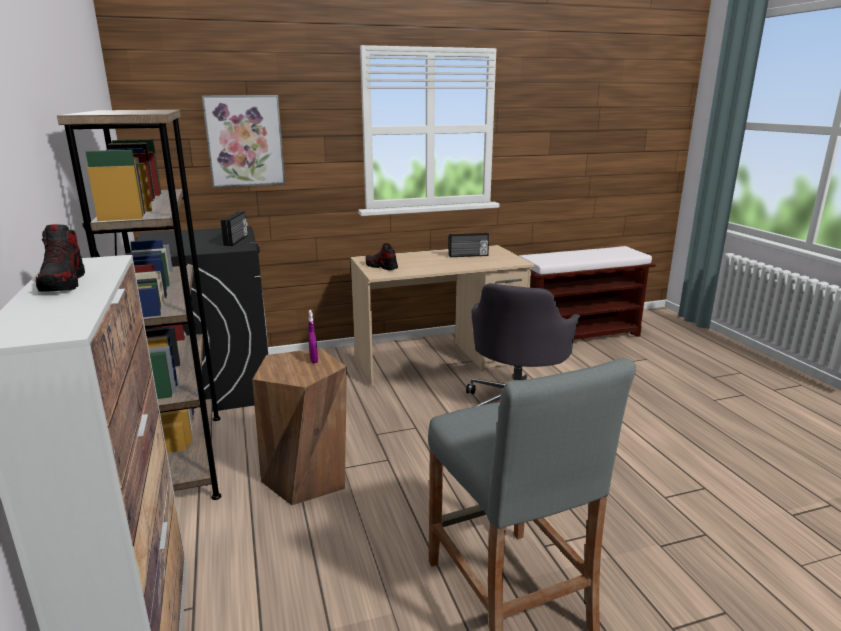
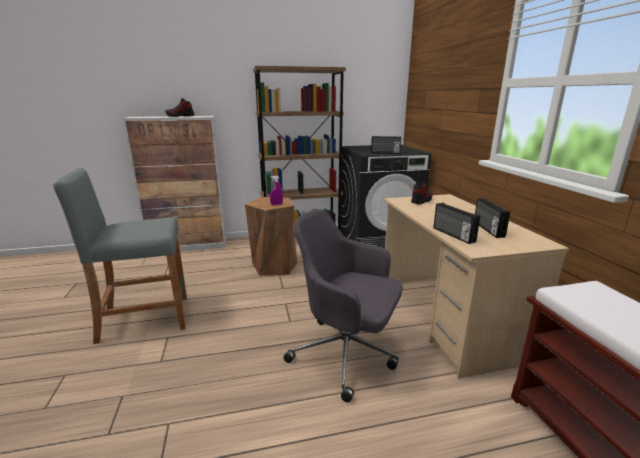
camera: 95 degrees right, 0 degrees up
picture [202,95,285,188] -> none
none -> radio [433,203,480,244]

